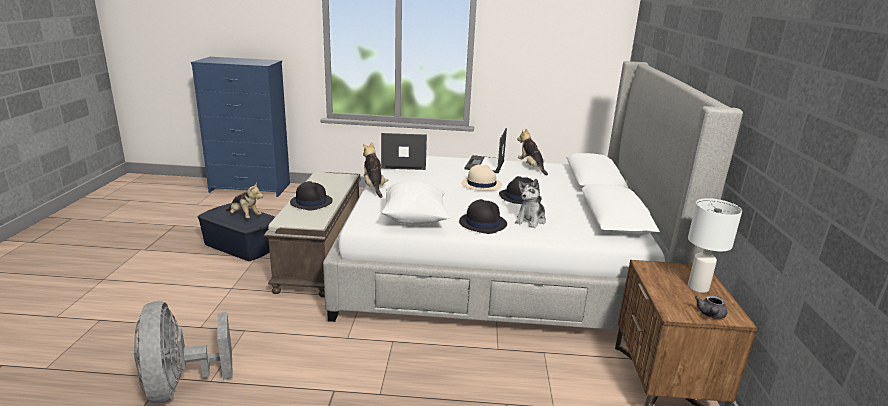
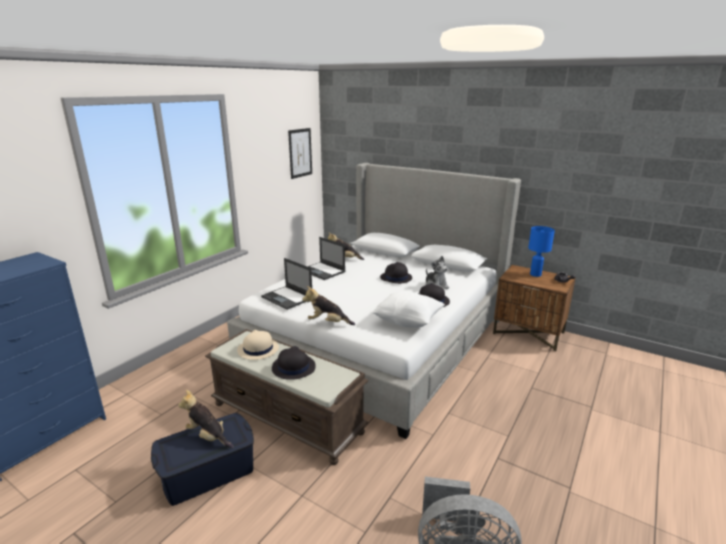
camera: 60 degrees left, 0 degrees up
plush toy [225,182,263,218] -> plush toy turned 120 degrees counterclockwise [178,390,234,448]
laptop [381,133,427,170] -> laptop turned 75 degrees counterclockwise [261,258,312,310]
beige hat [462,164,502,191] -> beige hat moved to [237,330,279,360]
white table lamp [688,198,742,293] -> blue table lamp [528,226,555,277]
none -> picture [288,128,312,179]

